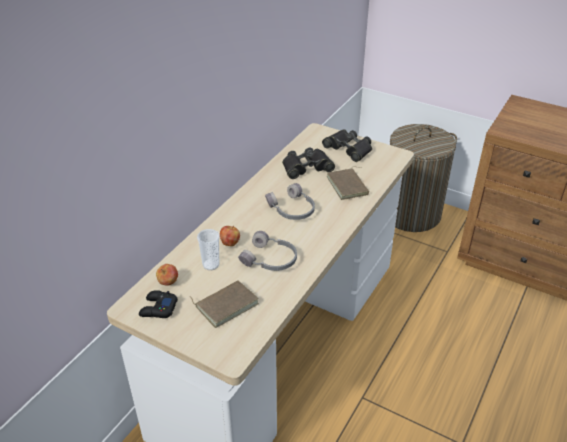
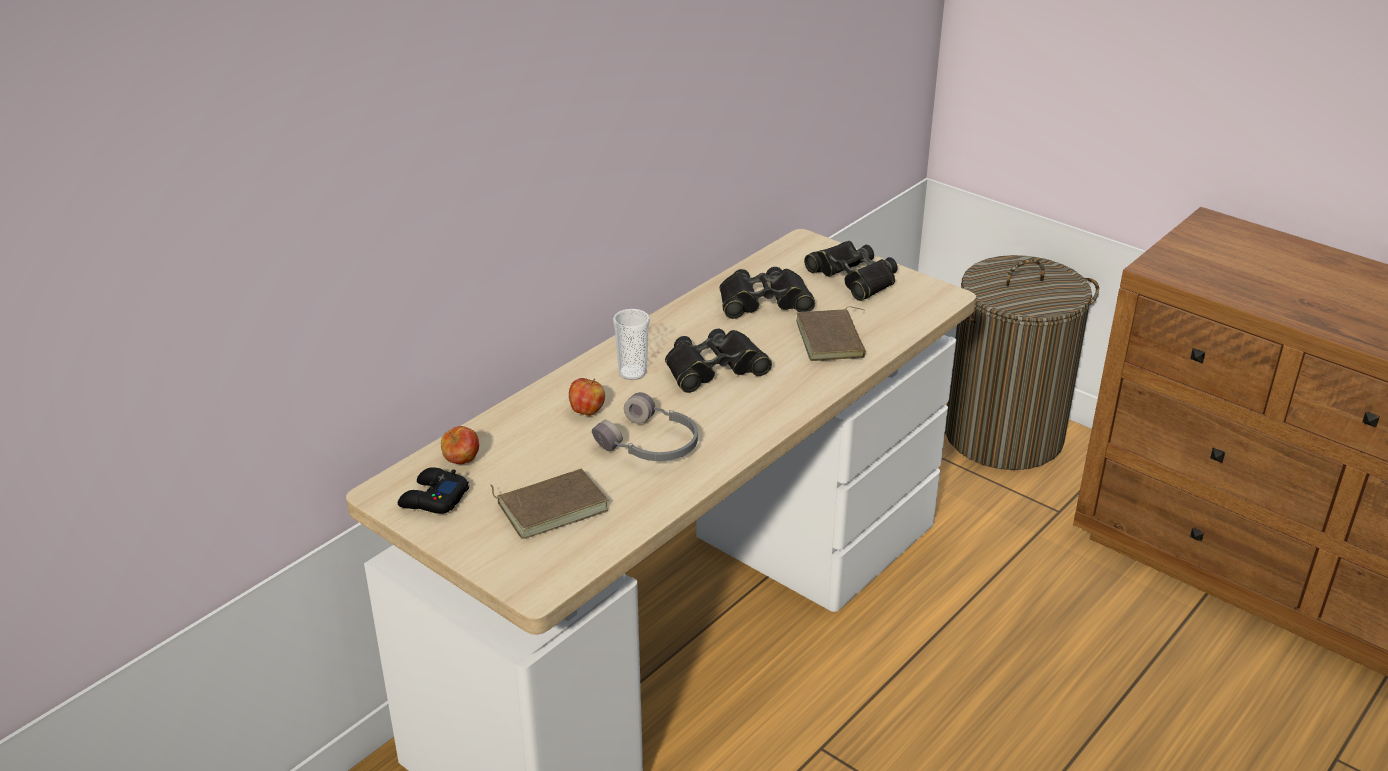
camera: 10 degrees right, 5 degrees down
cup [197,229,220,270] -> cup moved to [613,309,650,380]
grey headphones [265,183,315,220] -> black binoculars [665,329,772,393]

